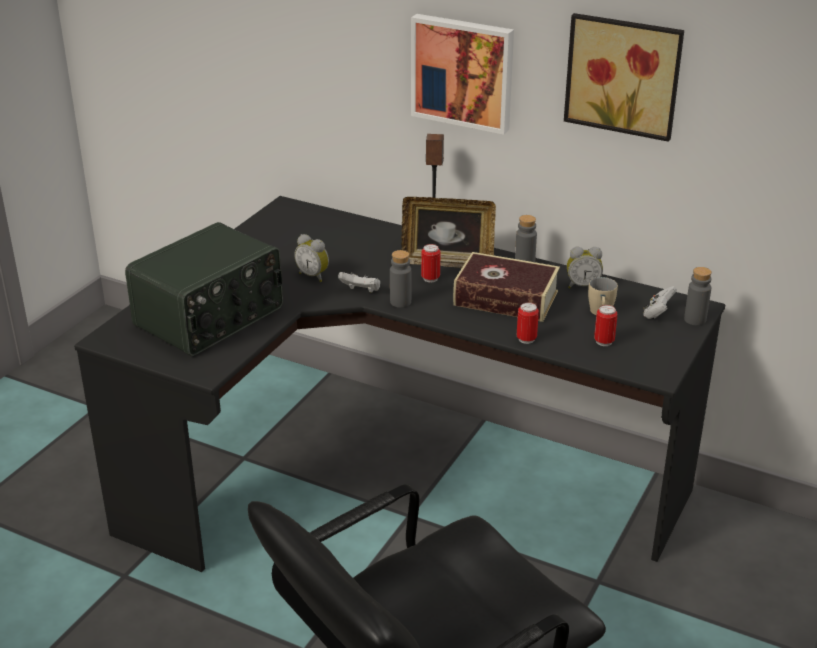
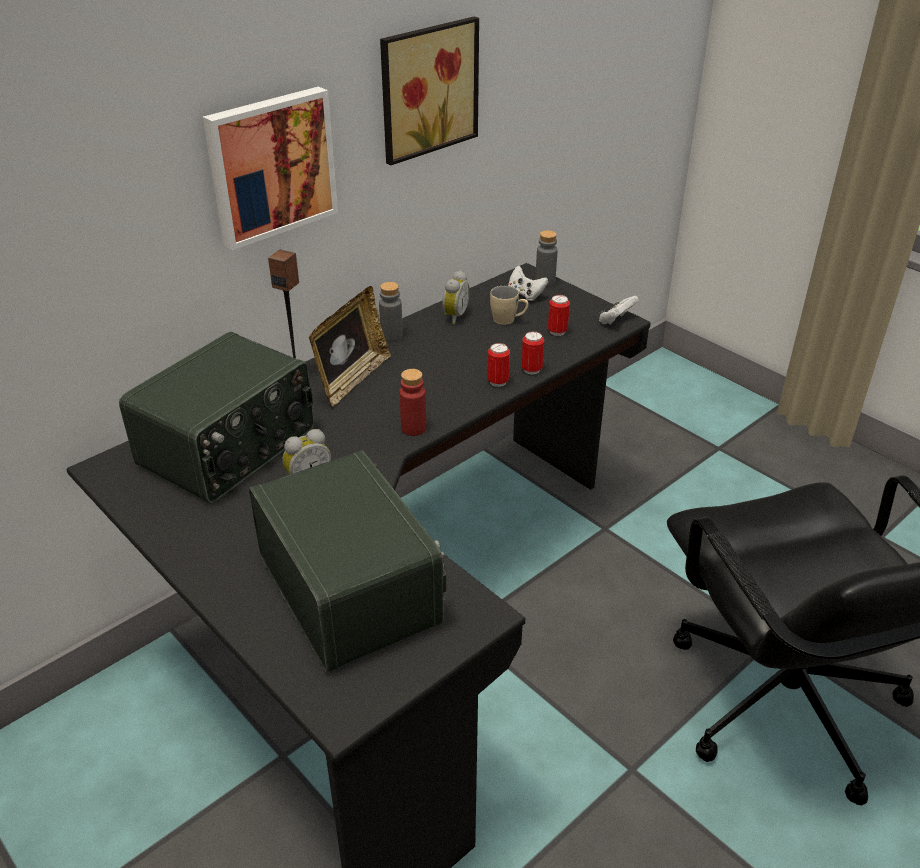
camera: 70 degrees left, 5 degrees up
white game controller [338,272,380,293] -> white game controller moved to [599,296,639,325]
grey bottle [390,250,411,308] -> red bottle [399,369,426,436]
can [421,244,440,282] -> can moved to [487,343,510,387]
book [453,252,560,322] -> none
none -> radio [119,332,314,503]

